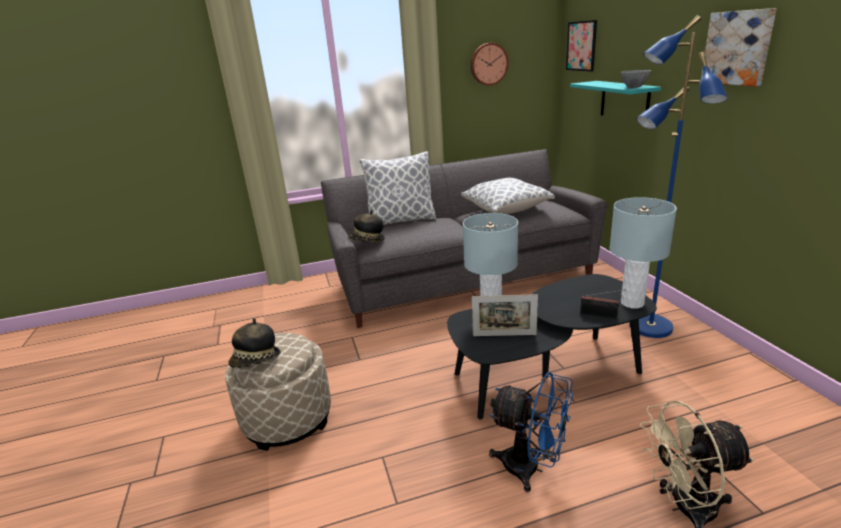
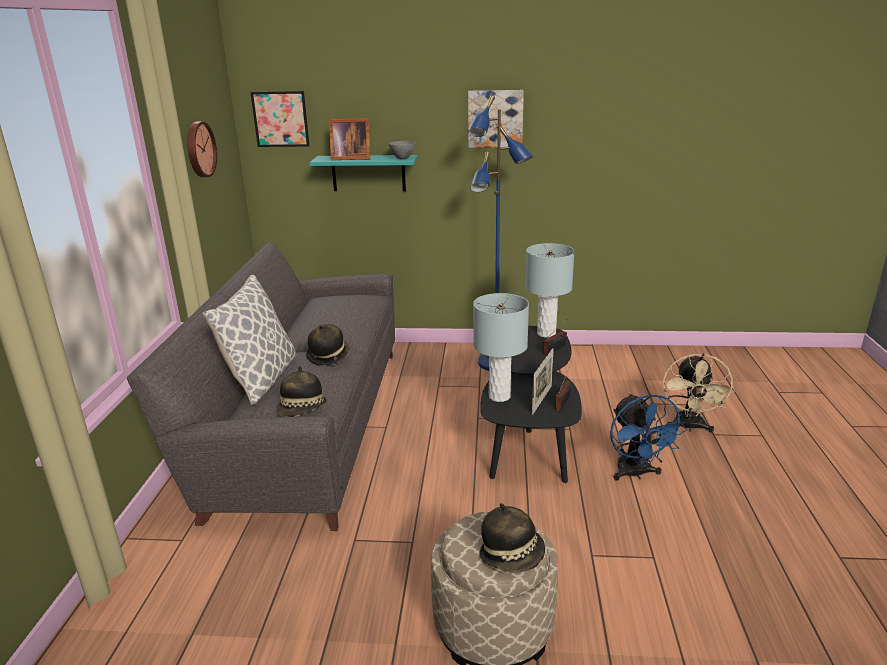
camera: 70 degrees left, 0 degrees up
pillow [461,178,555,214] -> none
blue fan [489,372,573,492] -> blue fan turned 120 degrees clockwise [610,394,687,481]
none -> hat [306,324,350,366]
none -> picture frame [329,118,370,160]
none -> radio [555,367,572,412]

